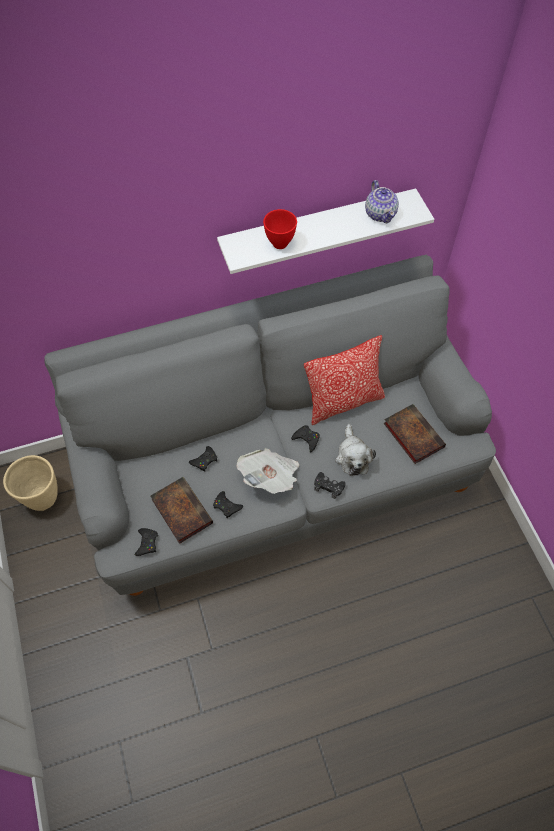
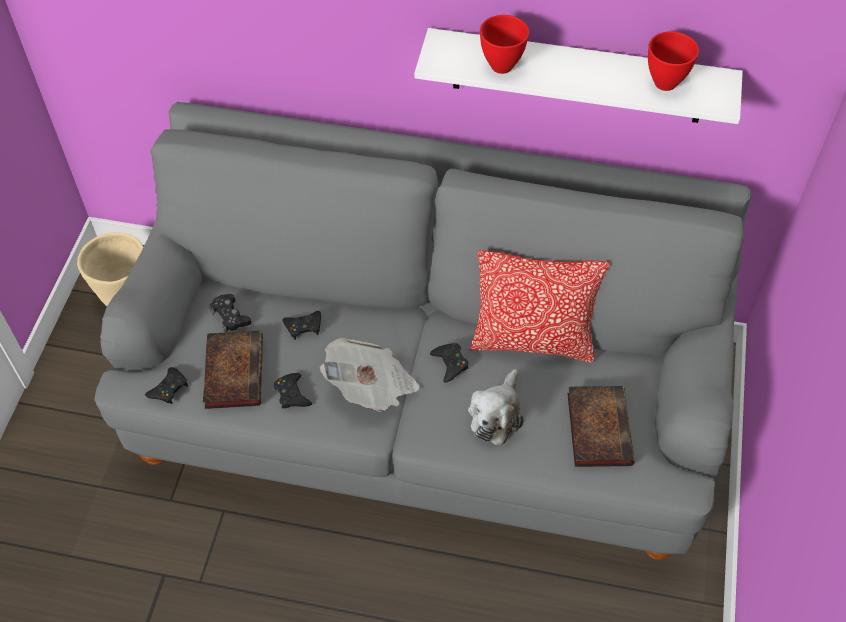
camera: 30 degrees right, 5 degrees down
black game controller [314,472,346,499] -> black game controller moved to [209,294,251,332]
teapot [365,180,399,223] -> red bowl [648,31,699,91]

